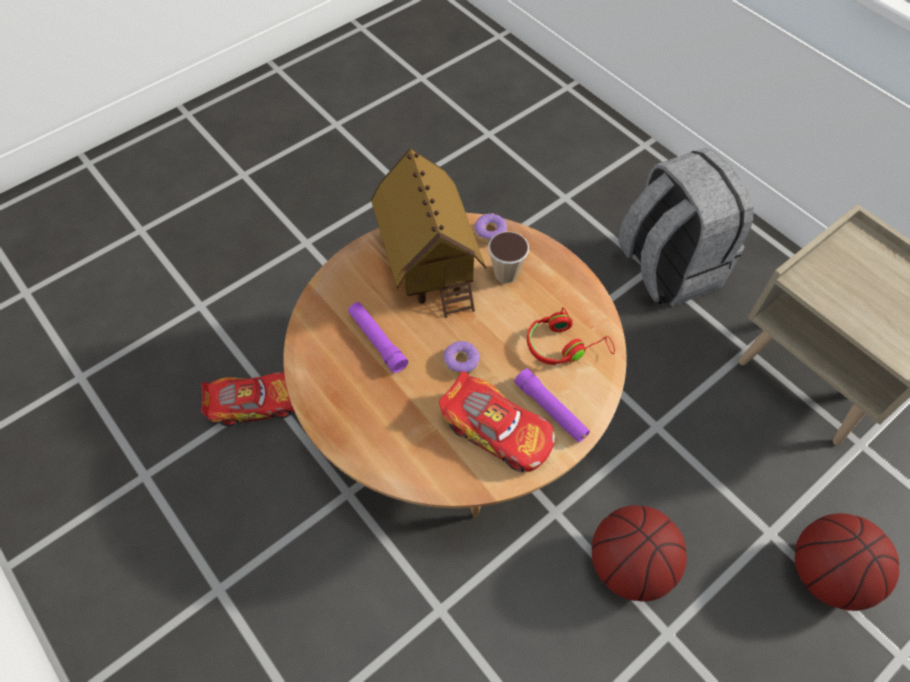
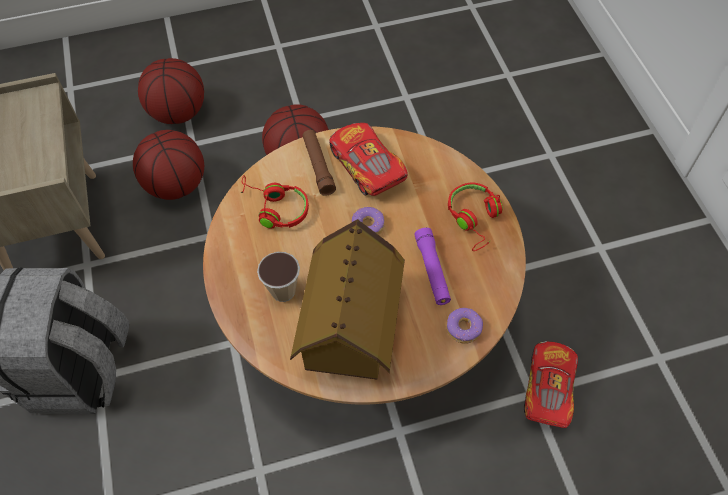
camera: 155 degrees left, 0 degrees up
toy car [201,372,294,426] -> toy car turned 90 degrees clockwise [524,341,578,428]
donut [474,213,507,243] -> donut moved to [447,308,483,344]
purple flashlight [514,368,590,443] -> brown flashlight [303,130,336,196]
none -> basketball [133,130,204,200]
none -> red headphones [448,182,503,251]

